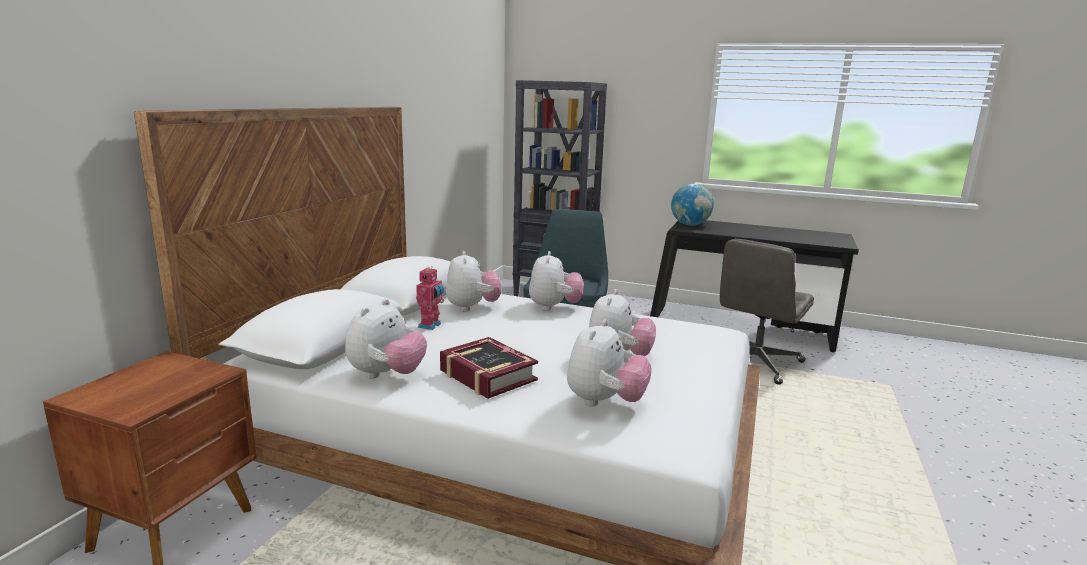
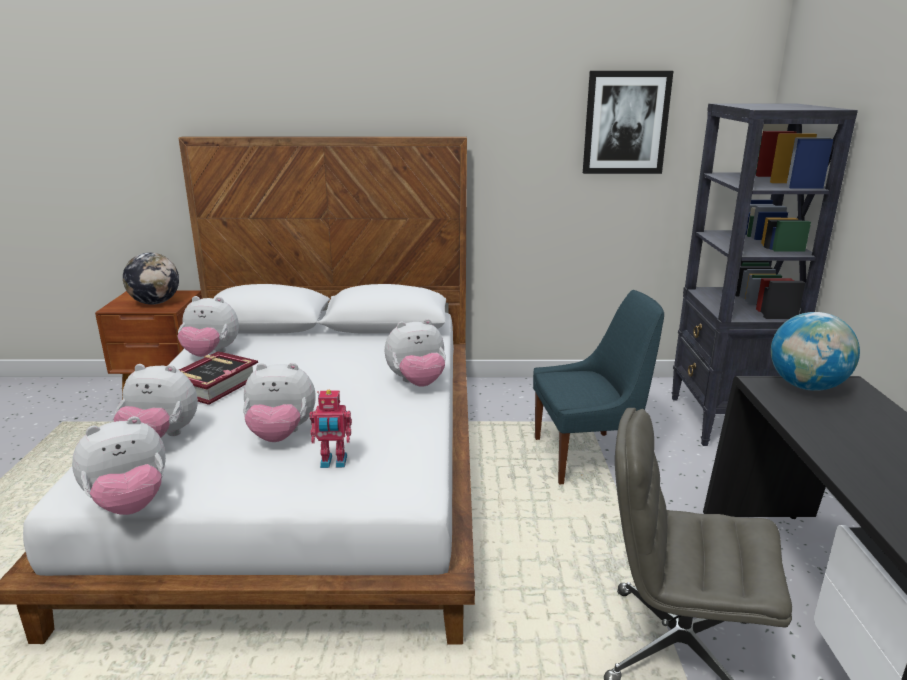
camera: 70 degrees right, 5 degrees up
toy robot [416,266,444,330] -> toy robot moved to [309,390,352,468]
plush toy [446,251,502,312] -> plush toy moved to [72,416,166,515]
none -> globe [123,252,179,305]
none -> picture [583,71,673,174]

